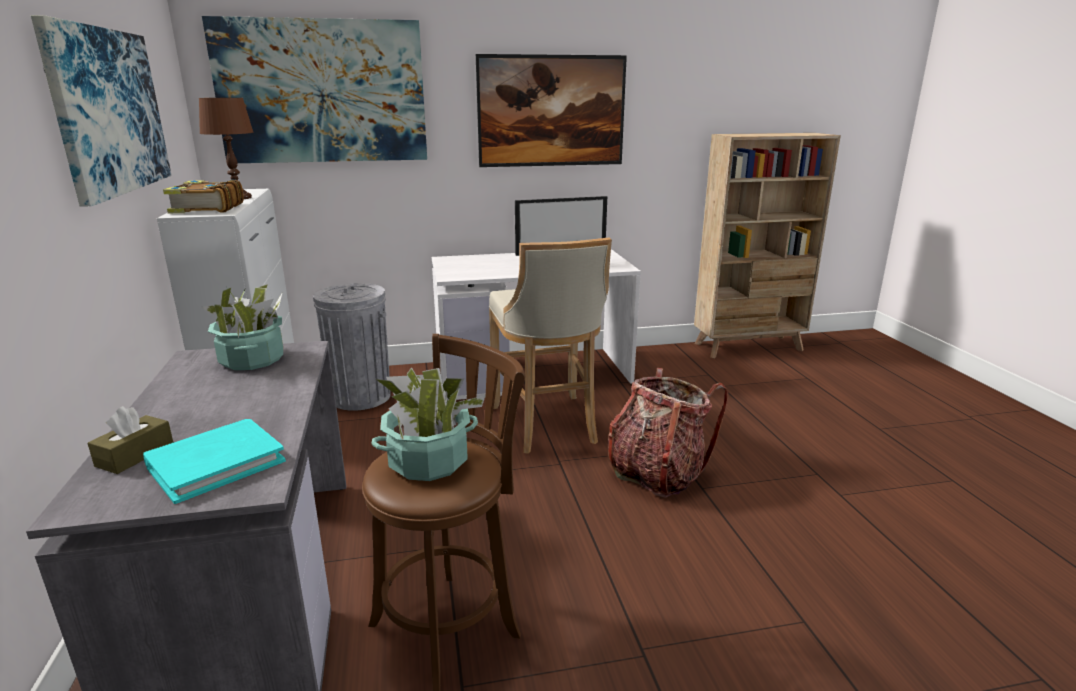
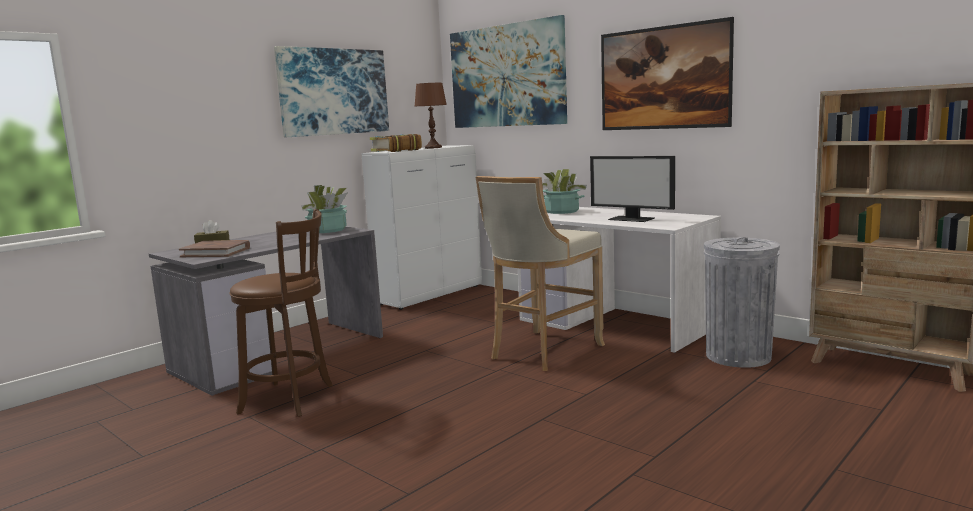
camera: 55 degrees right, 10 degrees down
turquoise book [143,419,286,504] -> brown book [179,240,250,257]
grey trash can [313,283,391,411] -> grey trash can moved to [704,237,780,368]
potted plant [371,367,486,481] -> potted plant moved to [542,169,587,214]
backpack [608,368,728,498] -> none

